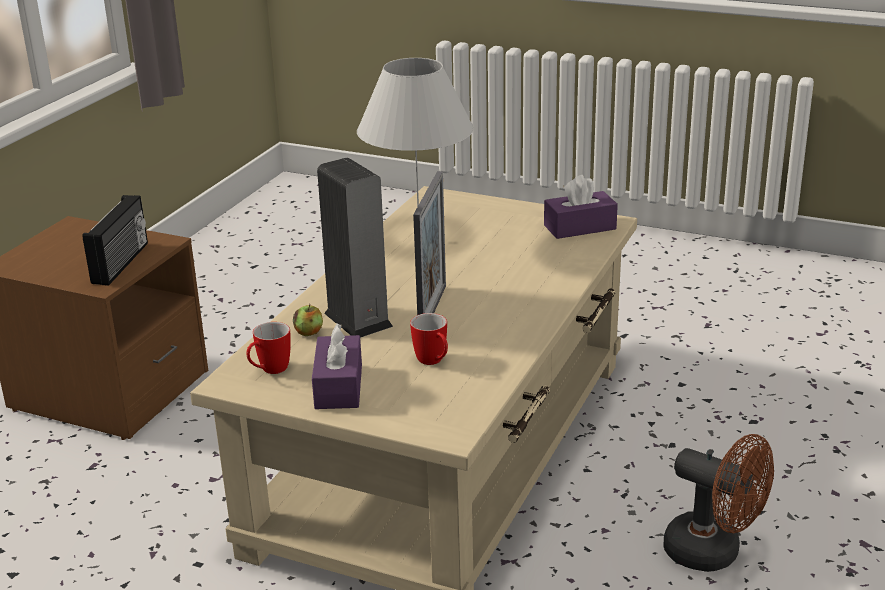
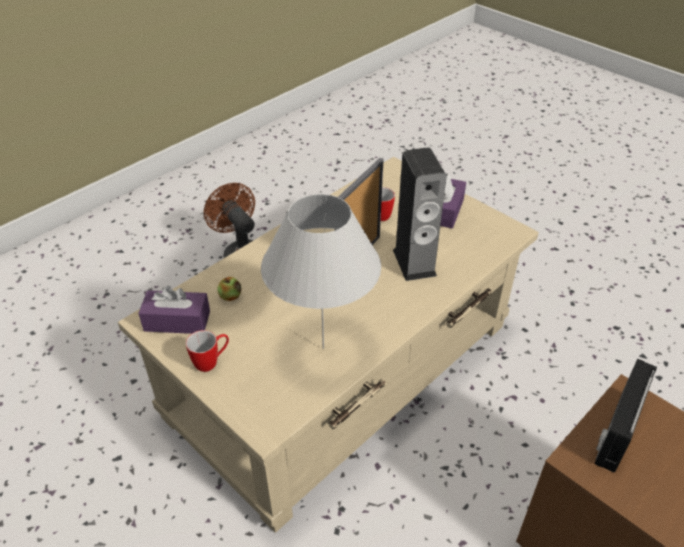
camera: 160 degrees left, 15 degrees up
mug [246,322,291,374] -> mug moved to [186,330,229,372]
apple [293,304,323,336] -> apple moved to [217,277,241,301]

